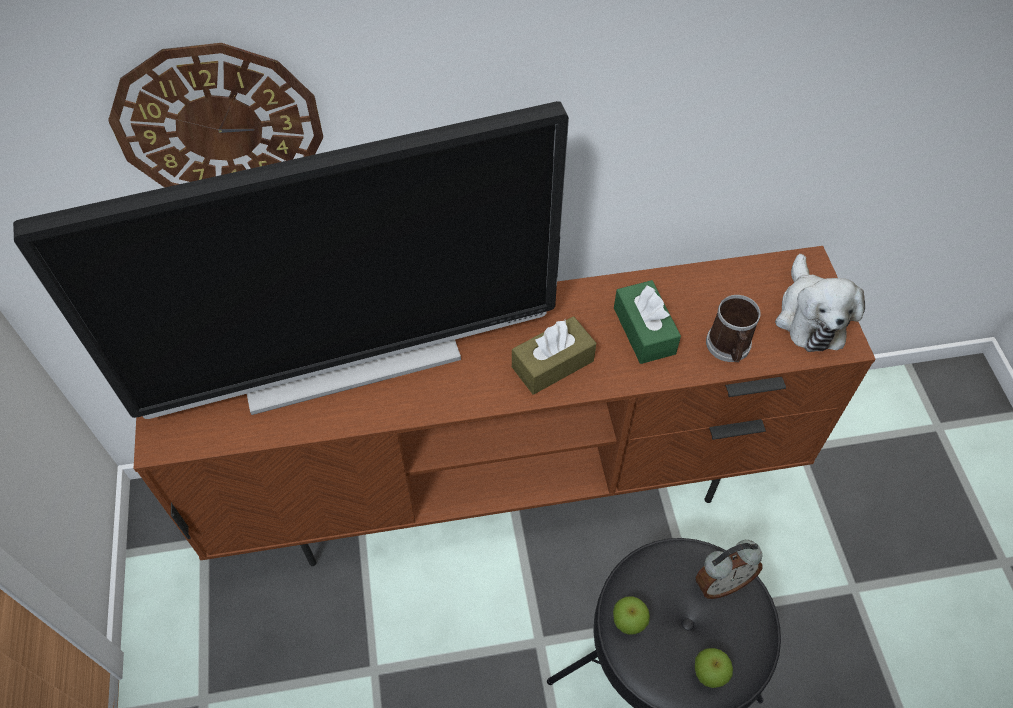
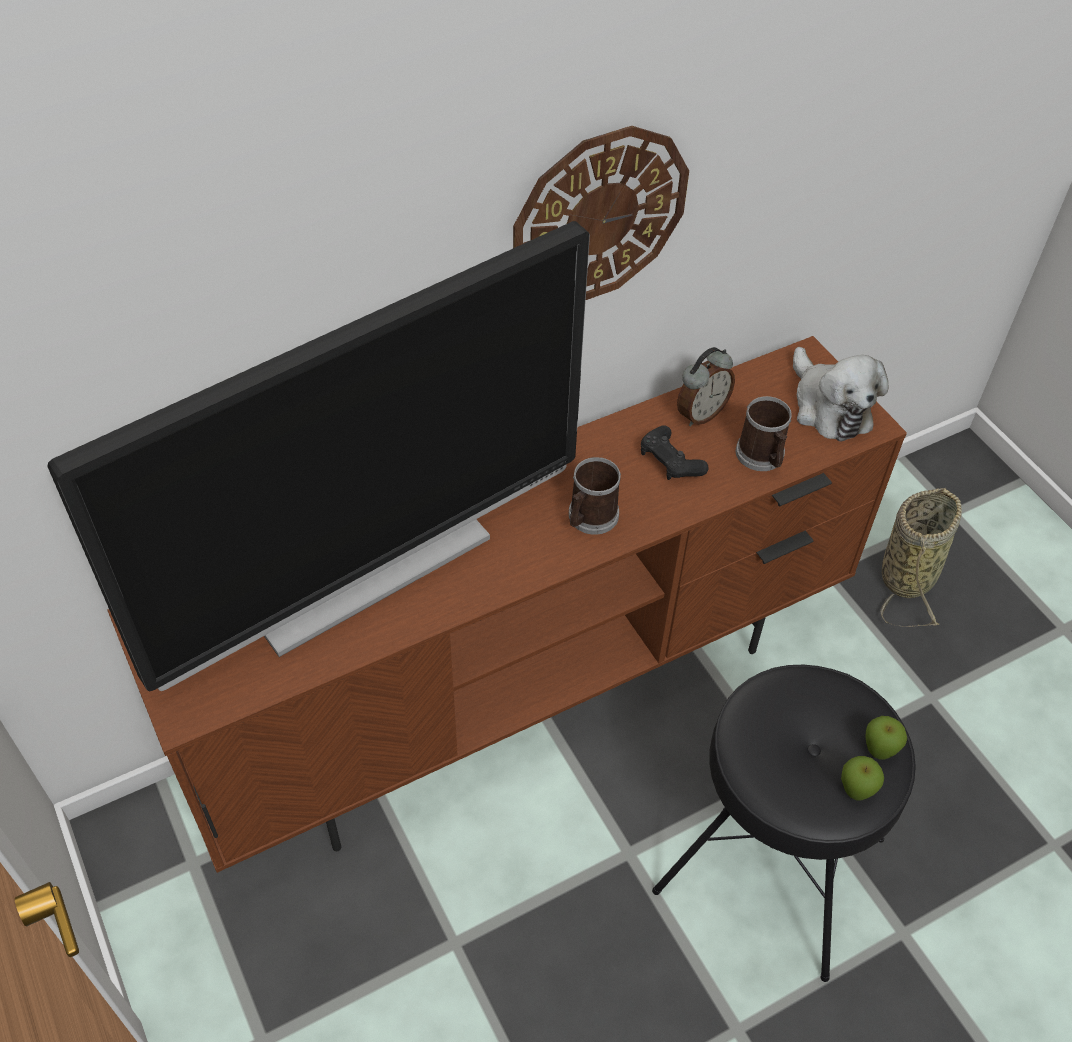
camera: 20 degrees left, 5 degrees down
wall clock [108,43,323,188] -> wall clock moved to [513,126,689,300]
brown tissue box [512,316,596,395] -> mug [569,457,621,535]
apple [613,597,650,635] -> apple moved to [865,716,907,759]
green tissue box [614,280,681,364] -> black game controller [641,425,709,480]
alarm clock [696,540,763,599] -> alarm clock moved to [677,347,735,426]
none -> basket [880,488,962,627]

